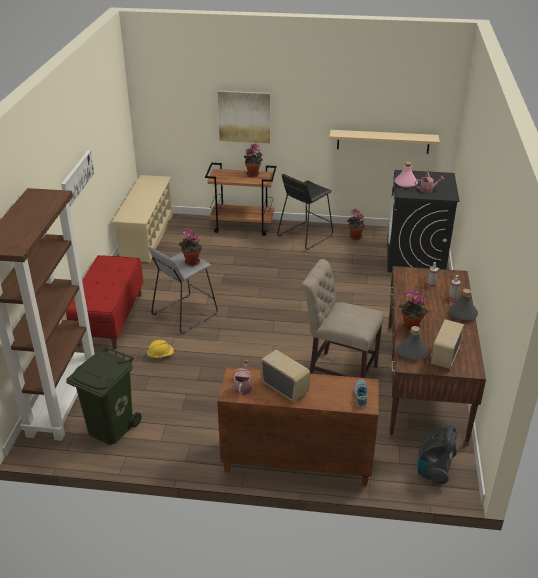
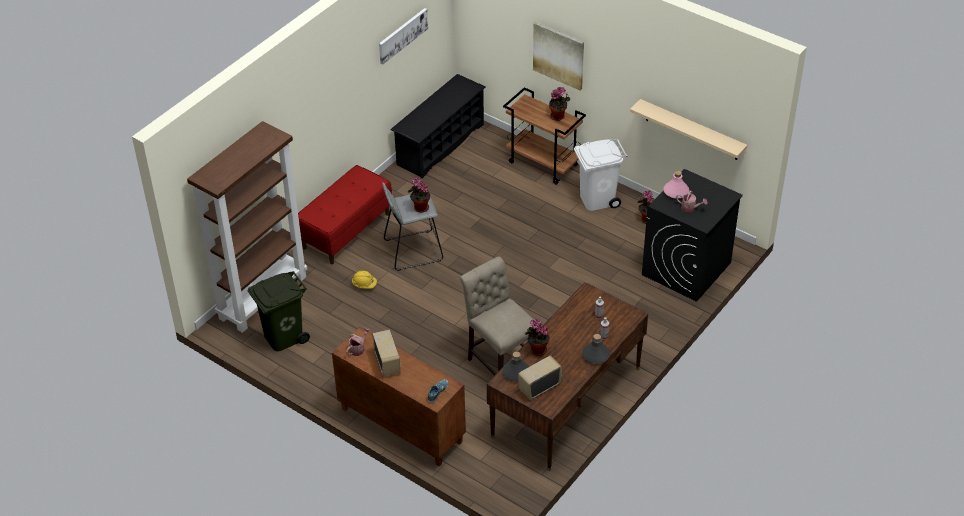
camera: 30 degrees right, 10 degrees up
picture [61,150,94,206] -> picture moved to [379,8,428,64]
beige shoe rack [112,175,173,263] -> black shoe rack [390,74,486,179]
black stool [277,174,333,250] -> white trash can [574,139,627,211]
vacuum cleaner [418,425,457,484] -> none

